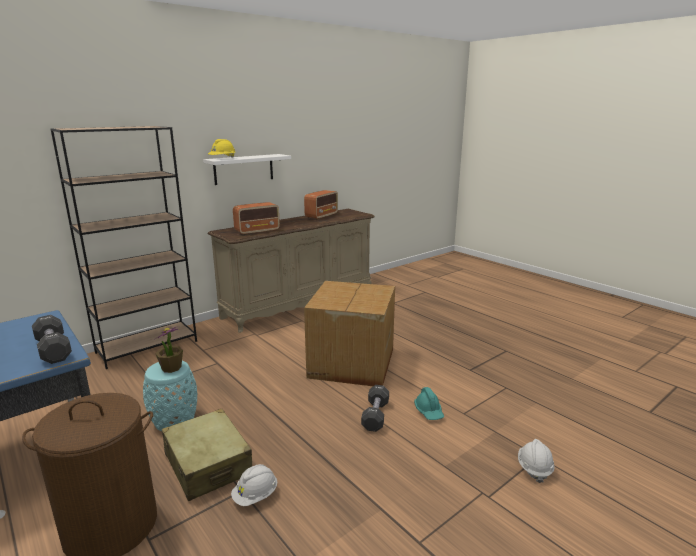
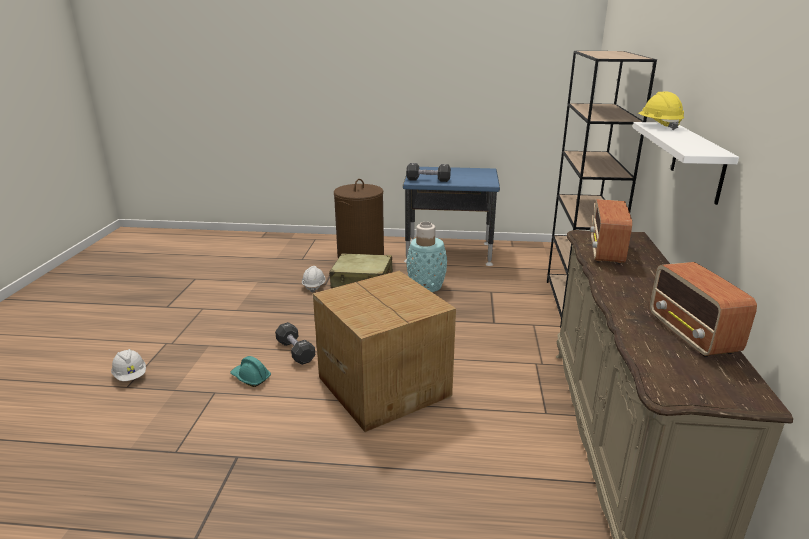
camera: 135 degrees right, 5 degrees up
potted plant [155,326,183,373] -> jar [416,222,436,246]

